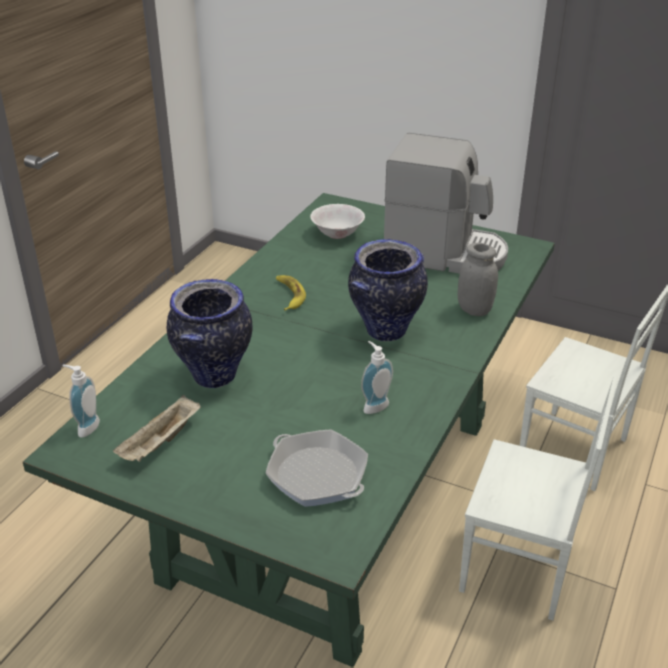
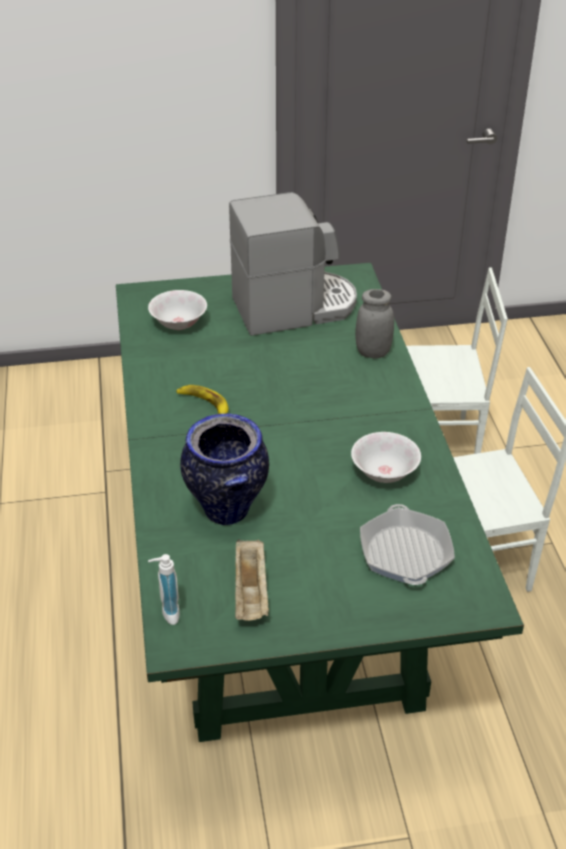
camera: 35 degrees left, 5 degrees up
frying pan [265,429,368,507] -> frying pan turned 105 degrees counterclockwise [360,504,455,585]
vase [348,239,428,341] -> none
soap dispenser [361,341,393,414] -> white bowl [351,432,421,483]

